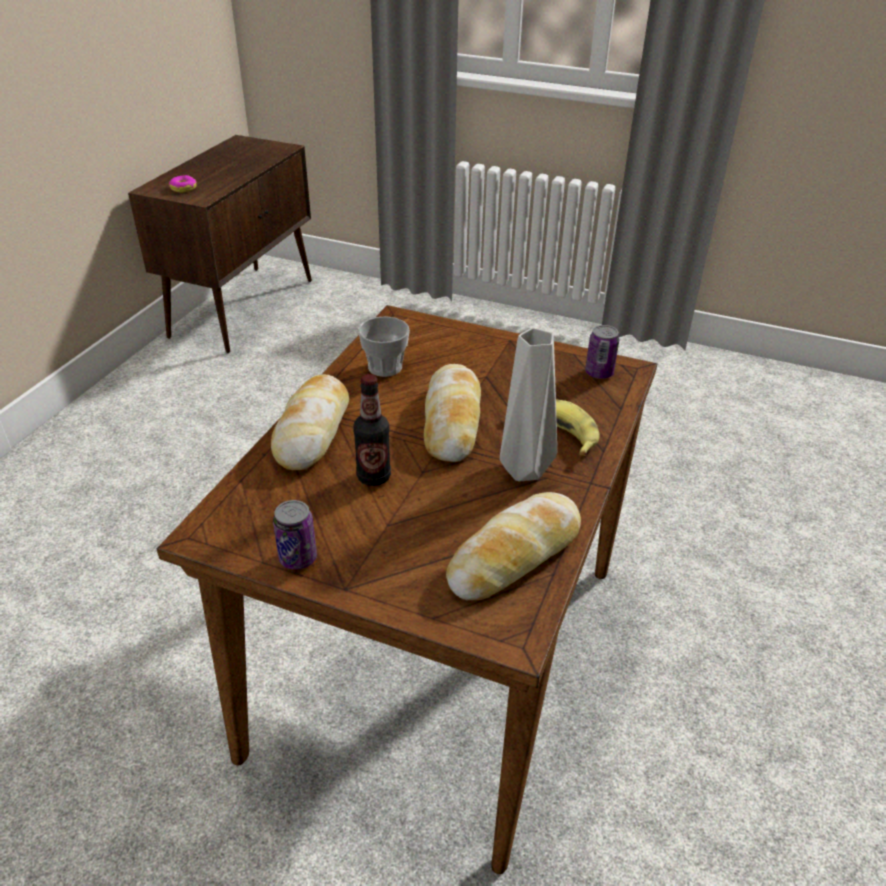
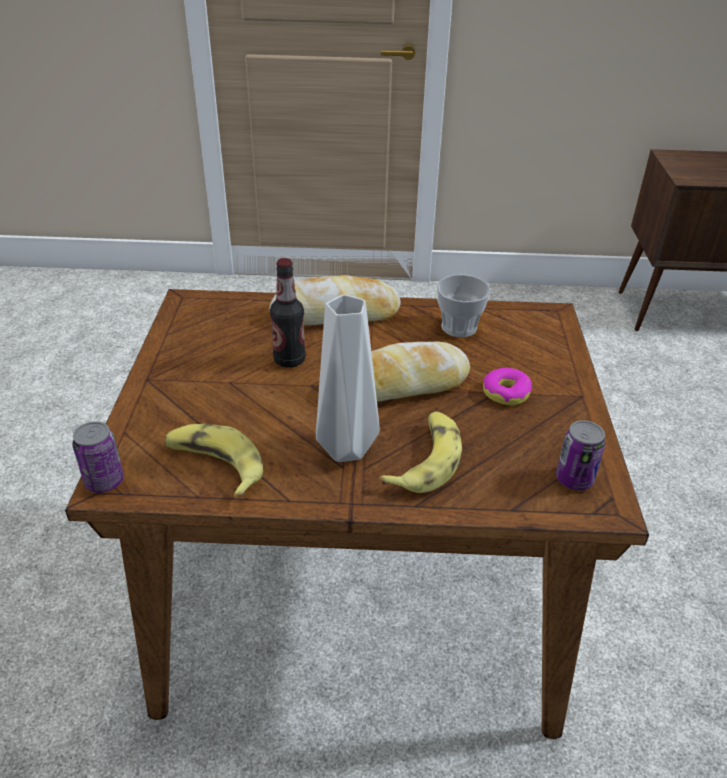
camera: 70 degrees right, 0 degrees up
donut [169,175,196,192] -> donut moved to [483,368,532,405]
can [273,500,317,570] -> can moved to [72,421,124,493]
bread [446,492,581,600] -> banana [164,424,263,498]

